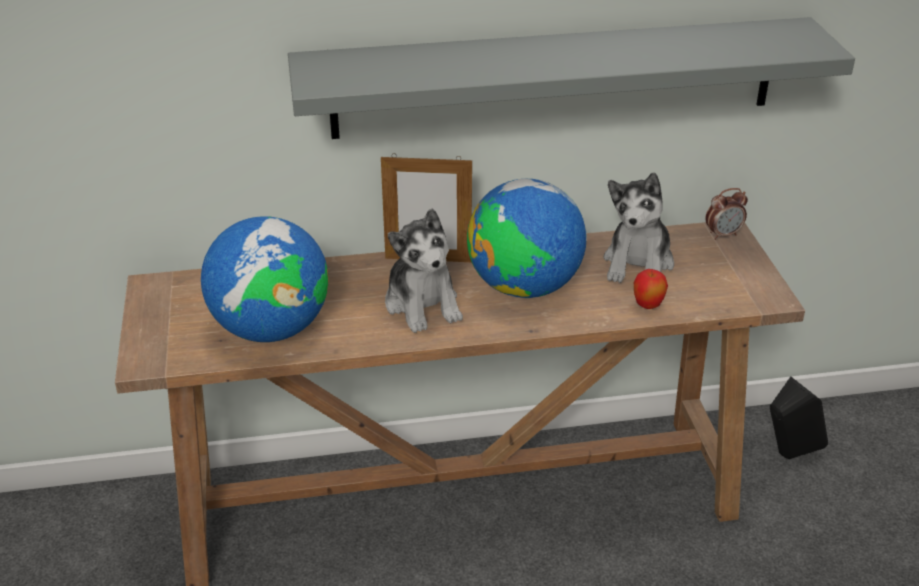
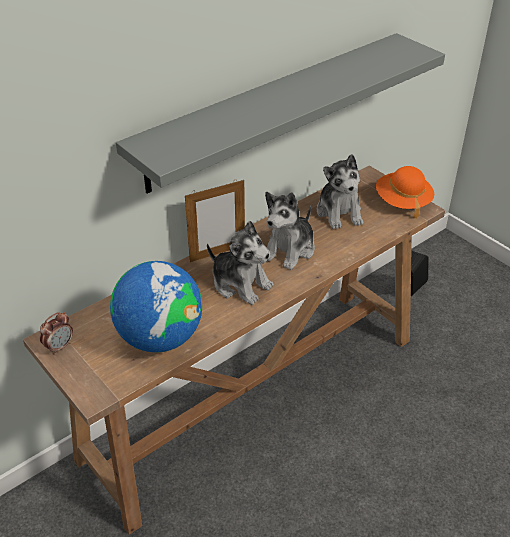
camera: 30 degrees left, 5 degrees up
globe [467,179,587,298] -> plush toy [265,192,315,270]
apple [634,269,668,309] -> none
alarm clock [705,188,748,240] -> alarm clock moved to [40,312,73,355]
none -> orange hat [376,166,434,218]

